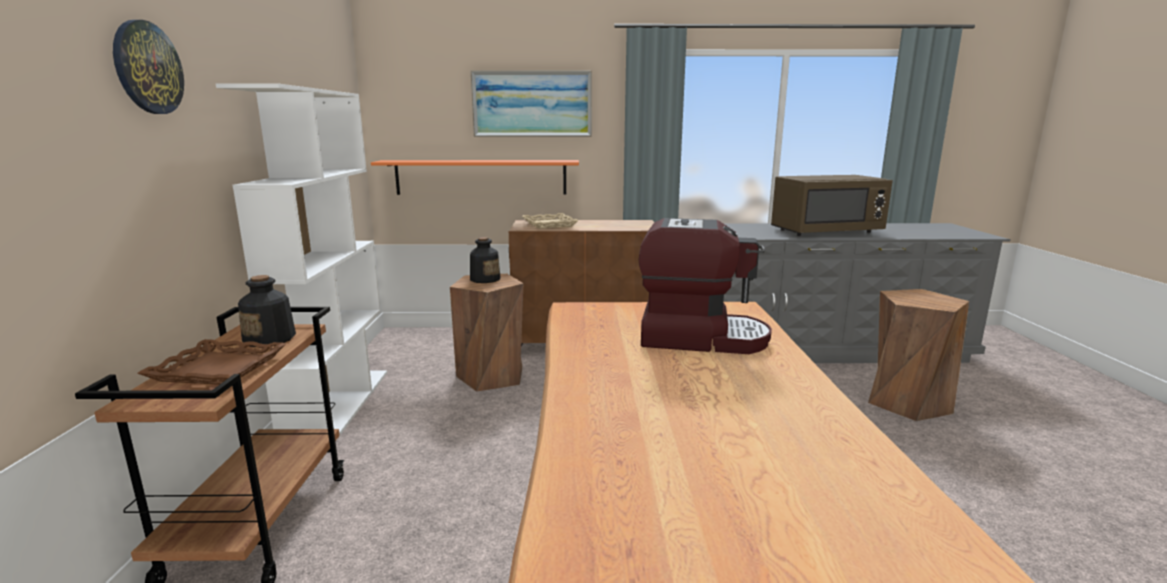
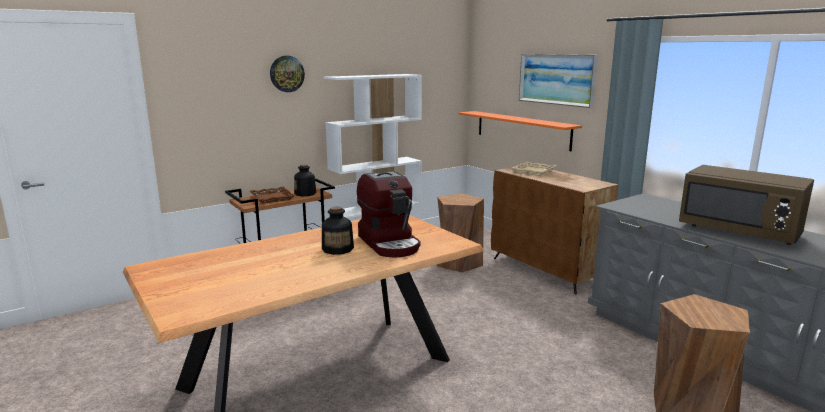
camera: 55 degrees right, 0 degrees up
bottle [470,237,500,283] -> bottle moved to [322,207,354,255]

